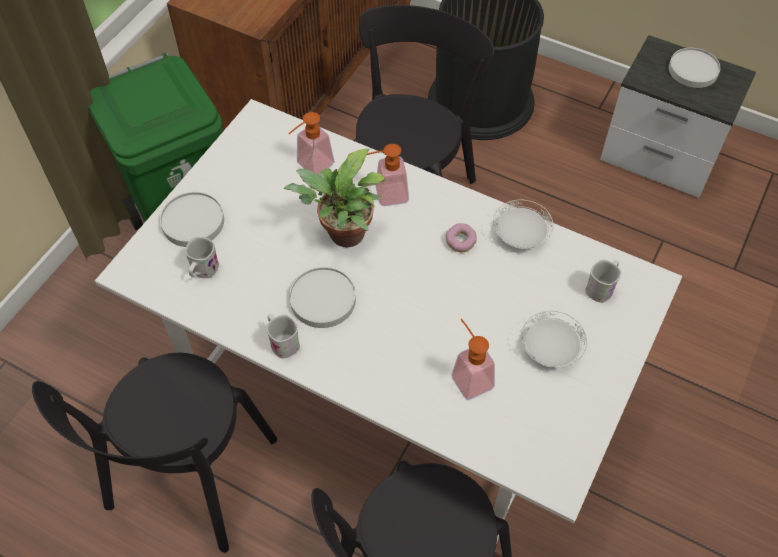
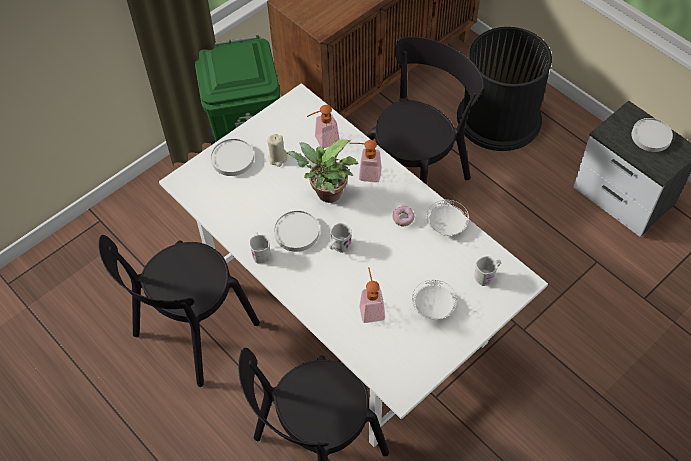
camera: 20 degrees right, 0 degrees up
white mug [185,237,219,278] -> white mug moved to [329,223,352,253]
none -> beige candle [267,134,288,167]

